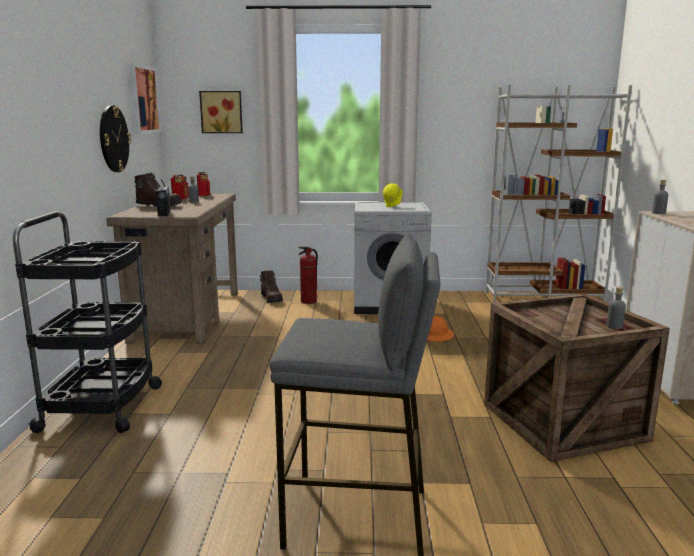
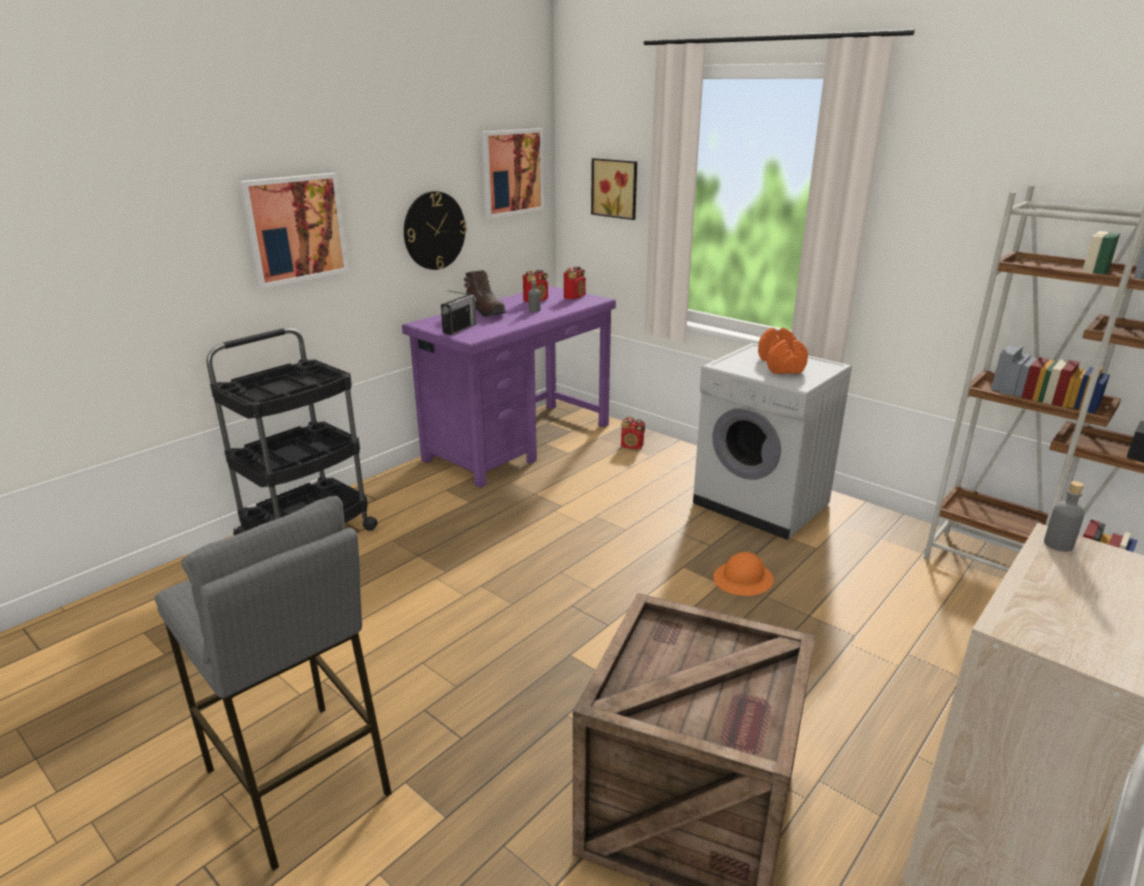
camera: 40 degrees right, 10 degrees up
brown desk [107,193,238,344] -> purple desk [402,286,616,488]
brown boot [260,270,283,303] -> radio [621,417,645,449]
fire extinguisher [299,247,318,304] -> none
yellow hard hat [383,183,403,207] -> orange dumbbell [758,327,808,374]
grey bottle [606,287,626,329] -> none
none -> picture [239,173,349,289]

